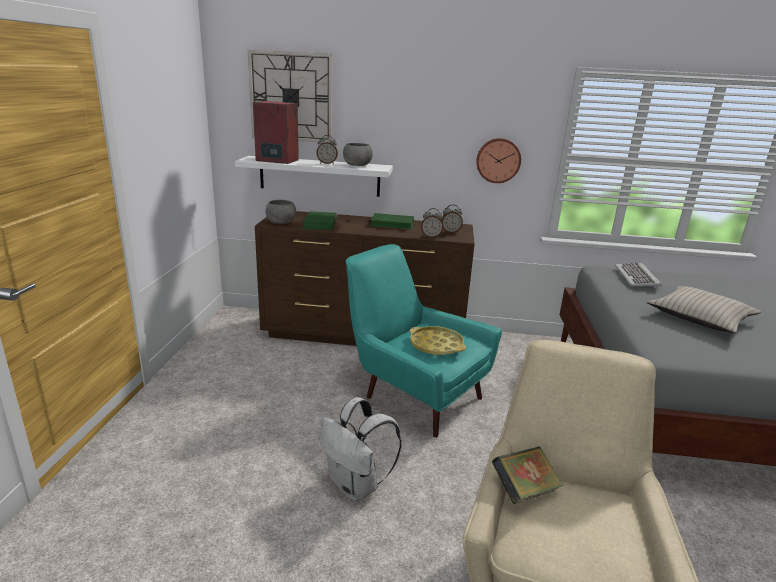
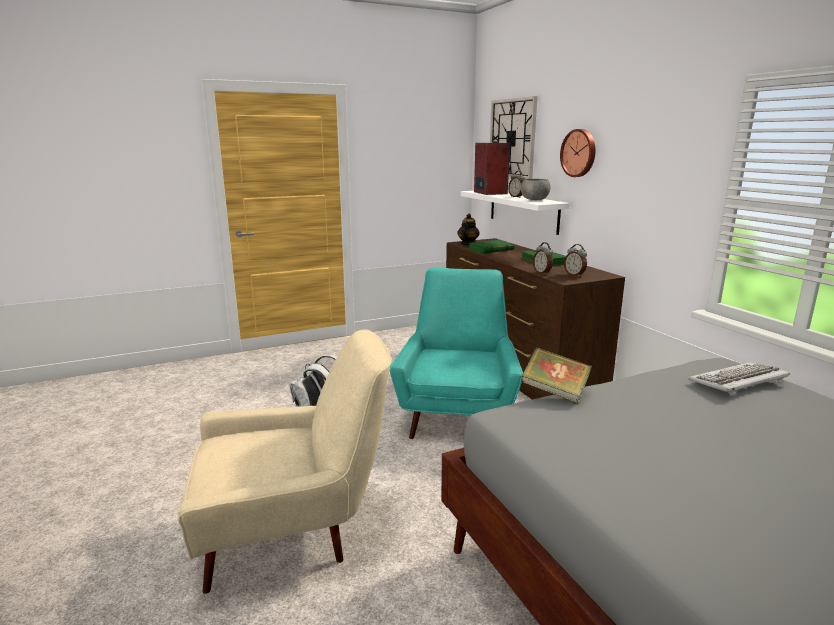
camera: 60 degrees right, 5 degrees down
grey bowl [265,200,296,224] -> teapot [457,214,480,245]
yellow tray [410,326,466,356] -> none
wall clock [476,138,521,183] -> wall clock moved to [560,129,596,177]
book [492,446,563,504] -> book moved to [521,347,592,403]
beige pillow [646,286,761,333] -> none

